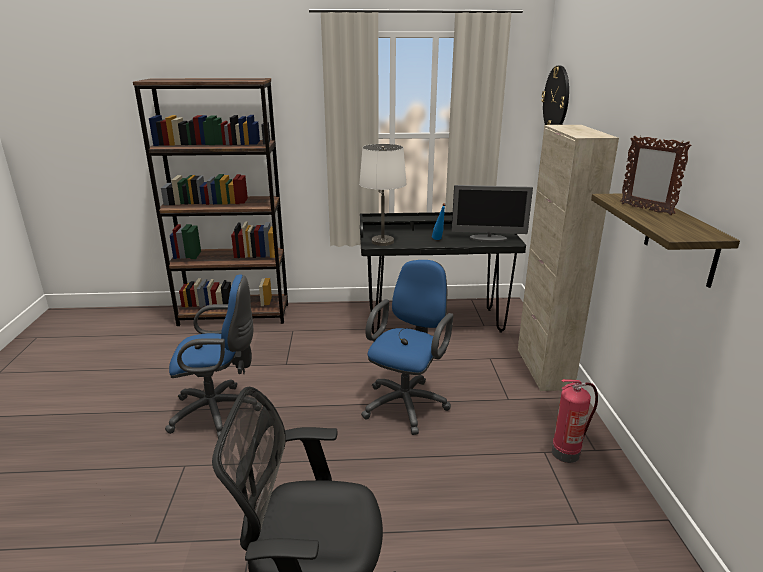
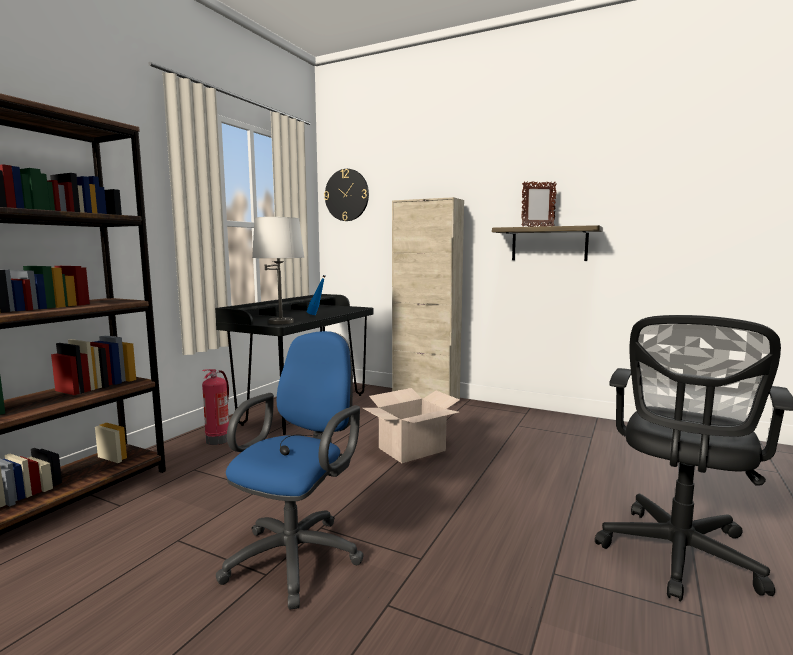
camera: 60 degrees left, 15 degrees down
blue office chair [361,260,453,435] -> cardboard box [363,388,460,463]
monitor [452,185,533,242] -> none
fire extinguisher [552,379,598,463] -> fire extinguisher moved to [202,369,229,445]

